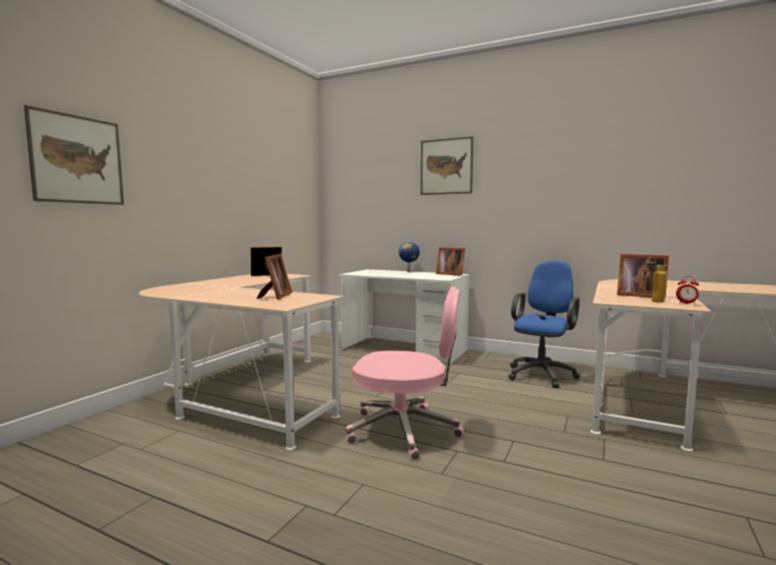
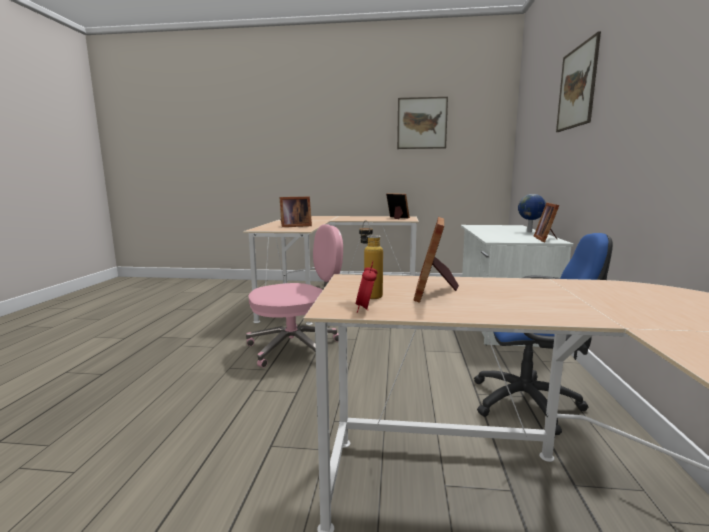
camera: 70 degrees right, 5 degrees up
picture [24,105,124,205] -> picture moved to [397,97,448,149]
pink office chair [346,287,464,460] -> pink office chair turned 105 degrees counterclockwise [246,224,343,368]

